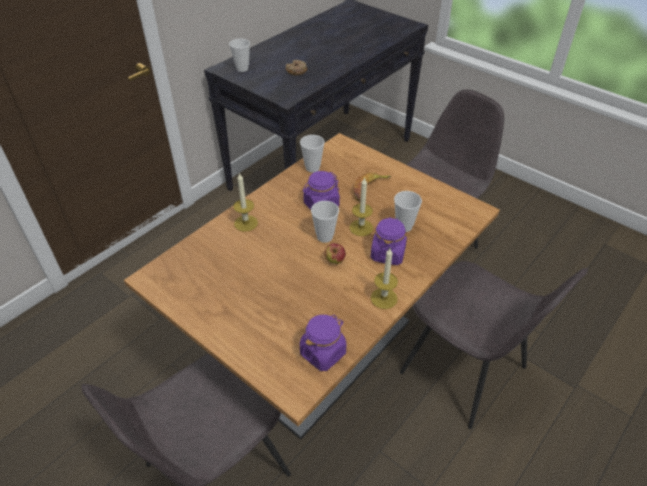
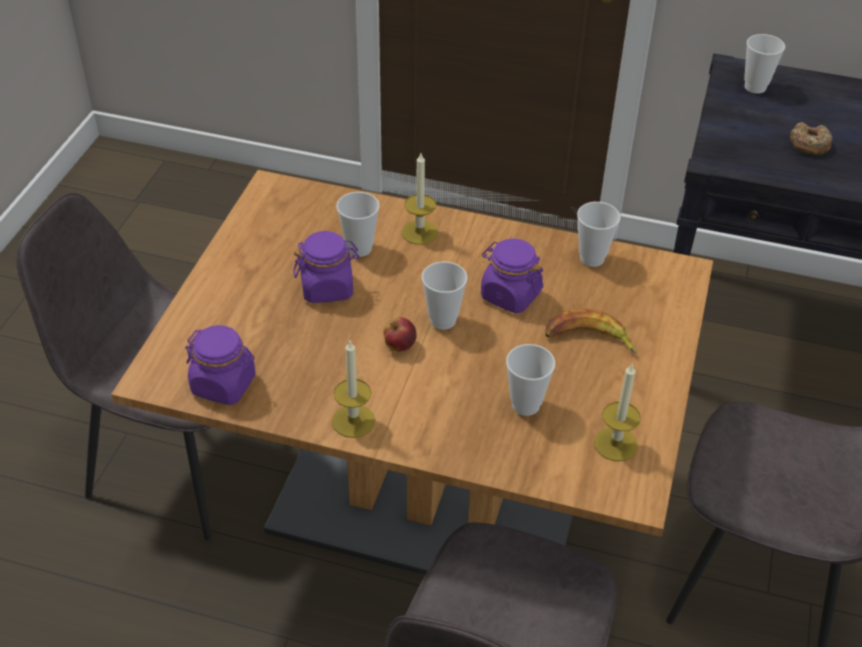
camera: 65 degrees right, 0 degrees up
candle [350,177,373,236] -> candle moved to [594,364,641,461]
purple jar [371,217,407,265] -> purple jar moved to [293,231,359,303]
none -> cup [336,192,380,257]

